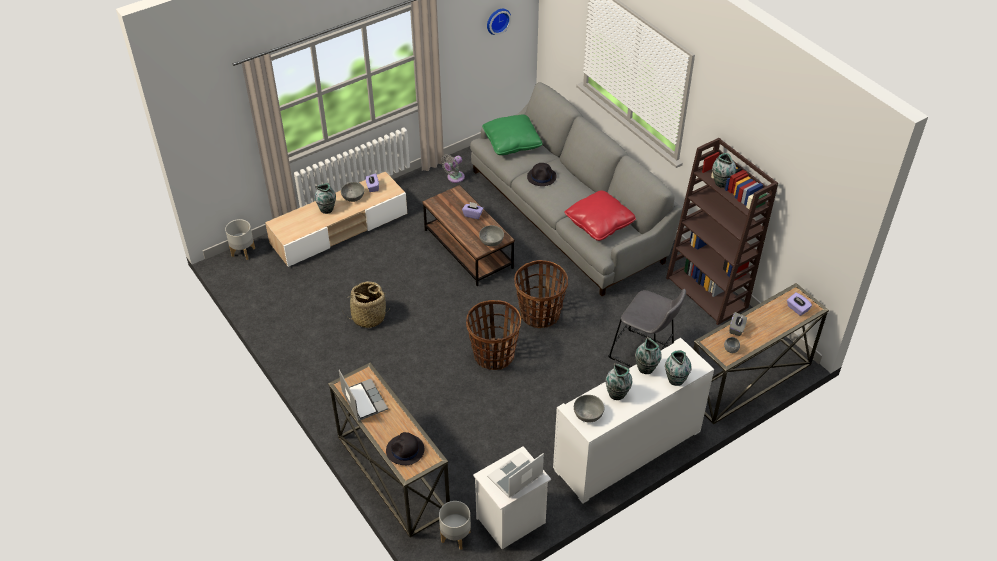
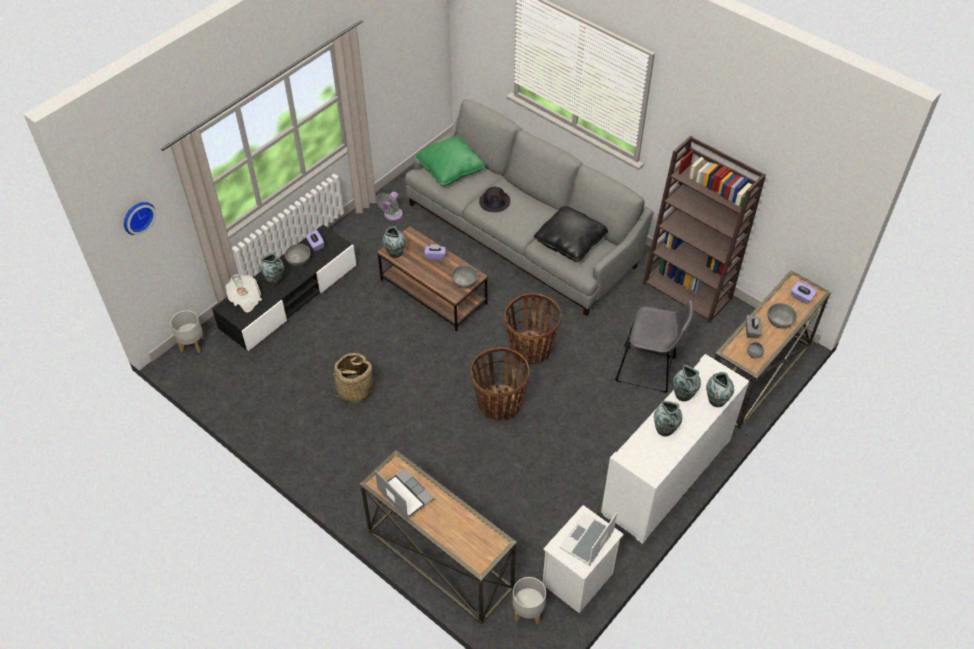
camera: 15 degrees left, 5 degrees up
beige tv stand [265,171,407,267] -> black tv stand [212,225,356,351]
black hat [386,432,424,465] -> none
wall clock [487,9,511,35] -> wall clock moved to [124,202,156,235]
red pillow [564,191,636,241] -> black pillow [534,206,608,262]
grey bowl [574,395,604,423] -> grey bowl moved to [767,303,797,329]
vase [712,153,736,188] -> vase moved to [383,226,406,258]
none -> newspaper [226,274,262,312]

